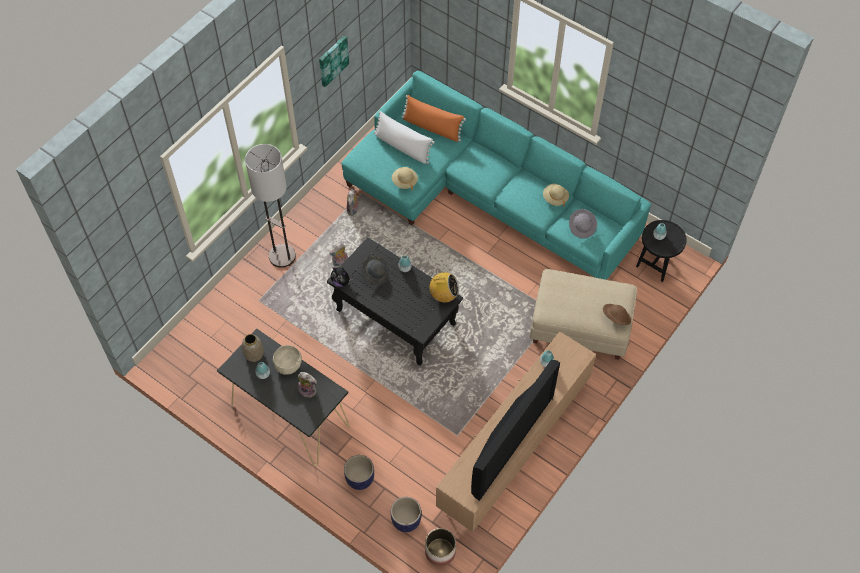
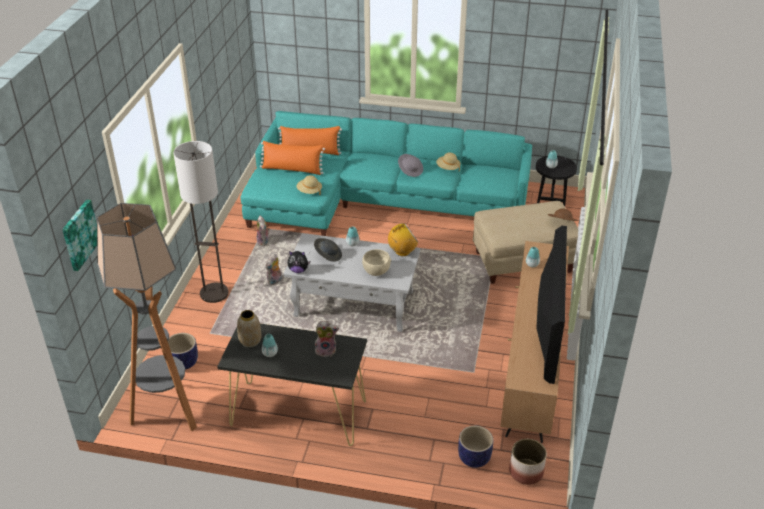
camera: 25 degrees left, 20 degrees down
beige bowl [273,345,302,375] -> beige bowl moved to [362,249,391,276]
picture [319,36,349,87] -> picture moved to [62,200,97,271]
black coffee table [327,237,463,366] -> white coffee table [284,233,421,332]
planter [344,455,374,490] -> planter moved to [168,333,198,370]
white pillow [374,111,435,164] -> orange pillow [260,141,325,175]
grey hat [569,209,597,238] -> grey hat moved to [398,154,423,177]
none -> floor lamp [97,203,197,431]

